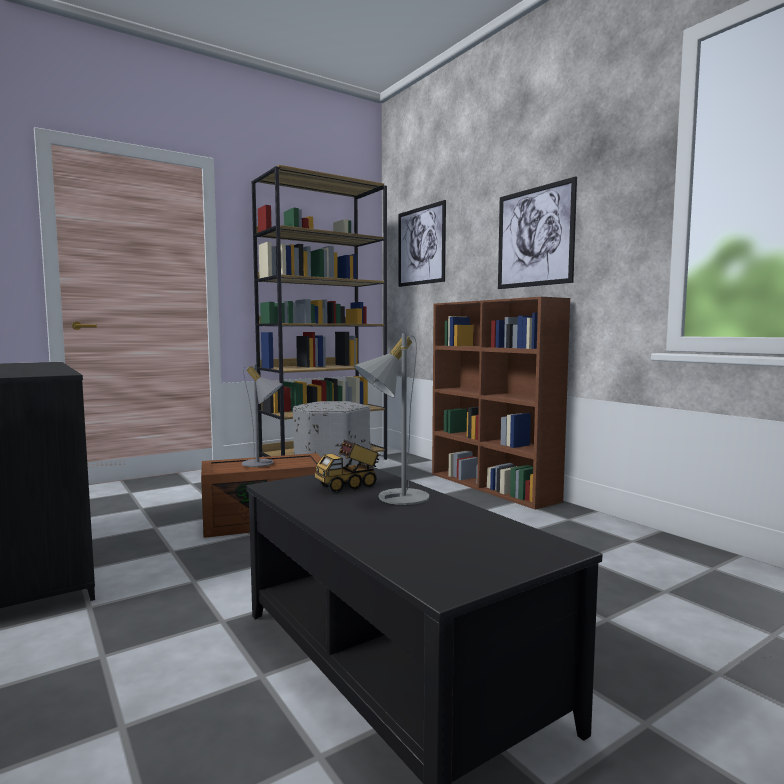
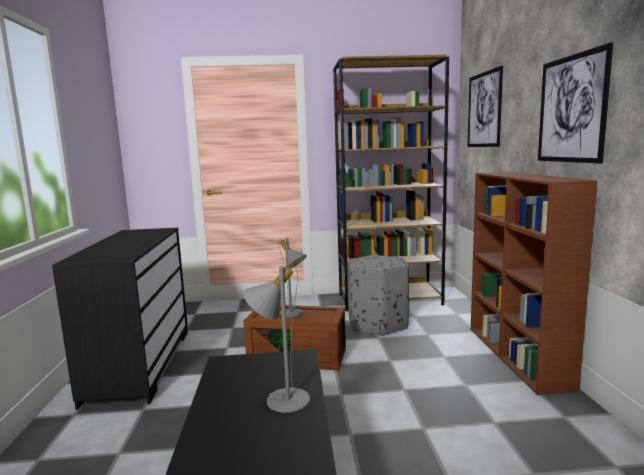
camera: 30 degrees right, 5 degrees up
toy truck [315,440,381,492] -> none

